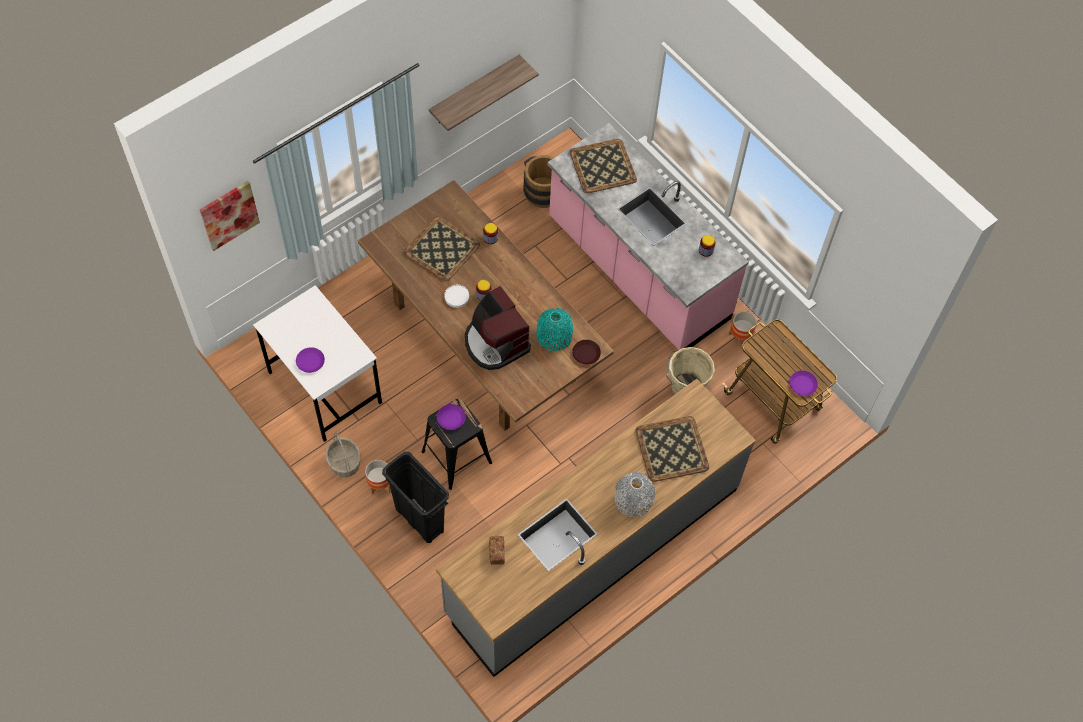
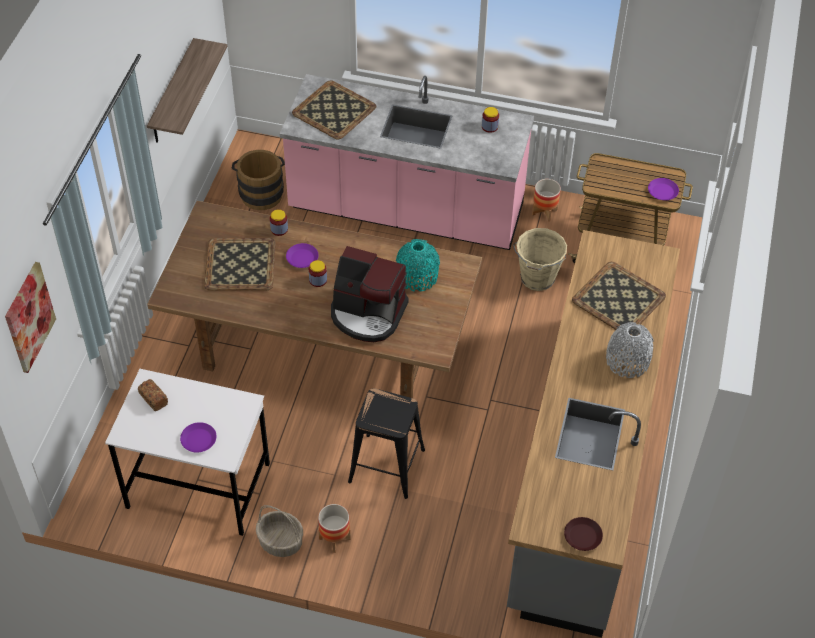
camera: 35 degrees left, 10 degrees down
black trash can [382,452,449,543] -> none
purple plate [437,404,466,430] -> purple plate moved to [286,243,319,268]
white plate [444,285,469,308] -> none
bread [489,536,505,565] -> bread moved to [138,379,168,412]
brown plate [572,340,601,365] -> brown plate moved to [564,517,603,551]

